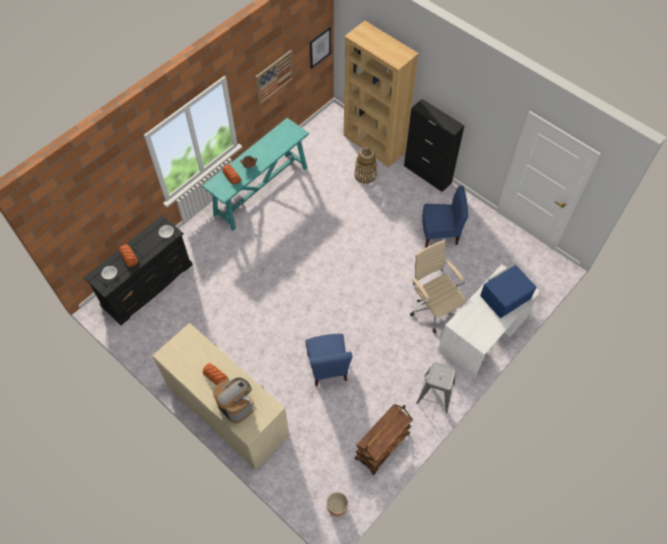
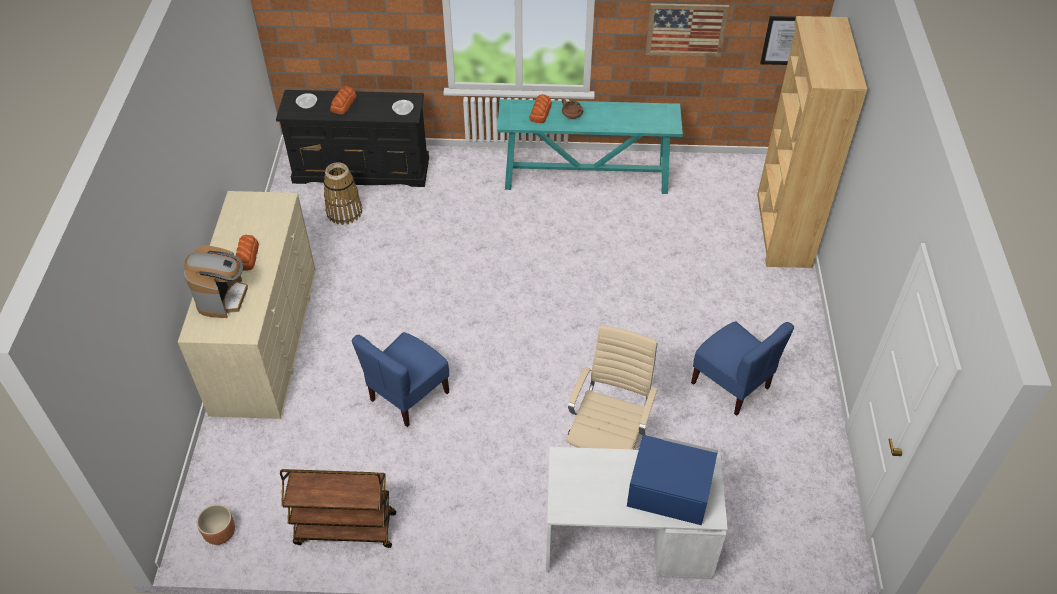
camera: 50 degrees right, 10 degrees down
basket [354,147,377,184] -> basket moved to [324,162,362,225]
black cabinet [404,99,464,192] -> none
grey stool [416,362,456,413] -> none

